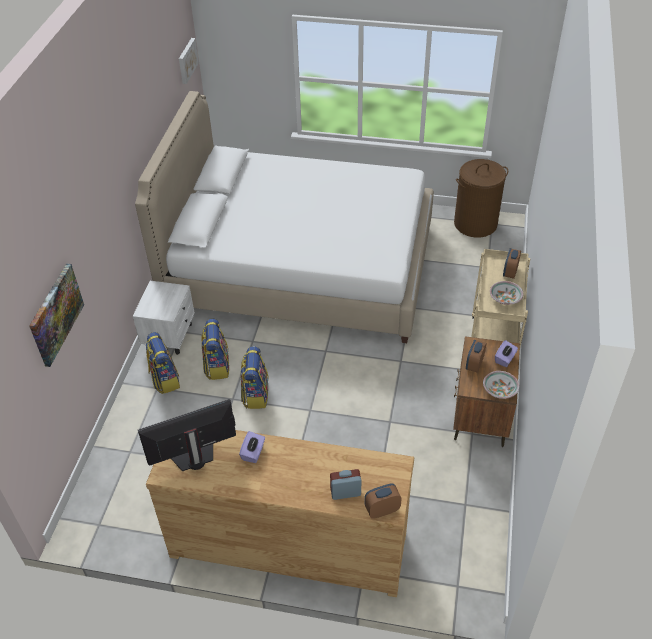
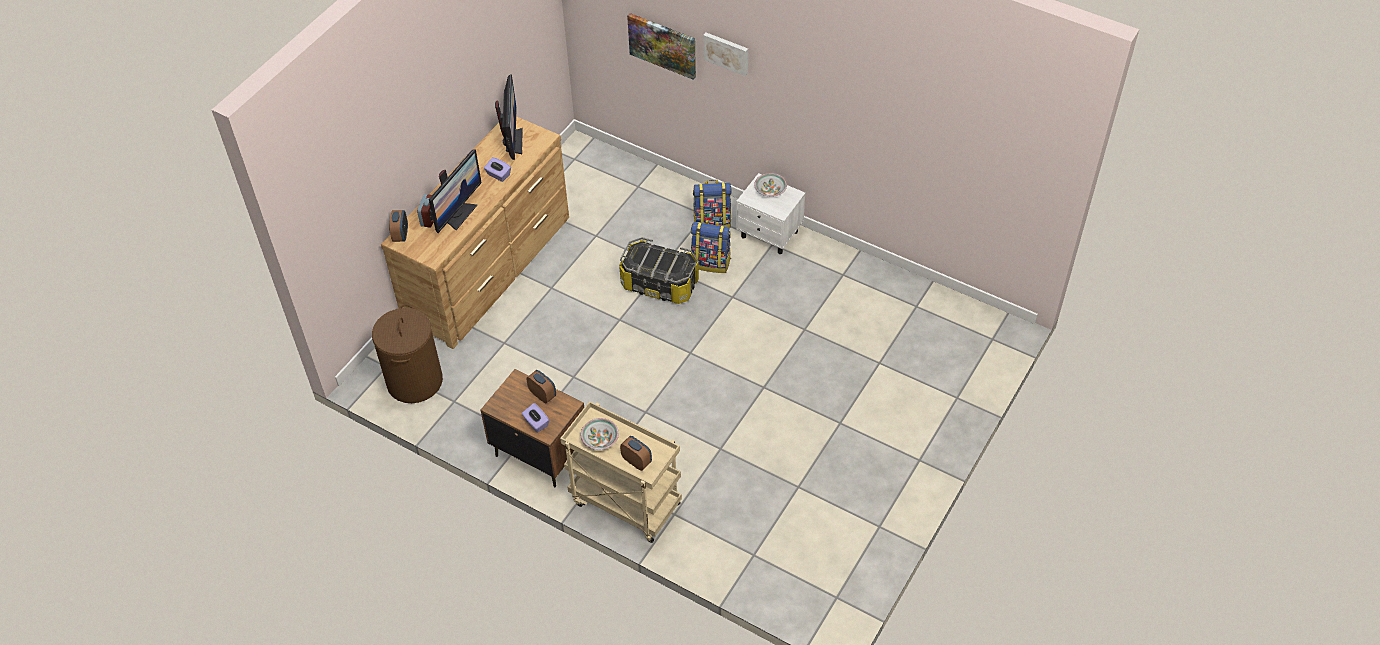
camera: 110 degrees right, 5 degrees up
white bed [135,91,434,343] -> none
picture [179,38,199,84] -> picture moved to [703,33,748,76]
backpack [241,346,269,409] -> storage box [619,237,699,304]
brown laundry basket [454,159,508,238] -> brown laundry basket moved to [372,304,443,403]
bowl [483,371,519,399] -> bowl moved to [754,173,787,197]
none -> monitor [429,149,482,233]

